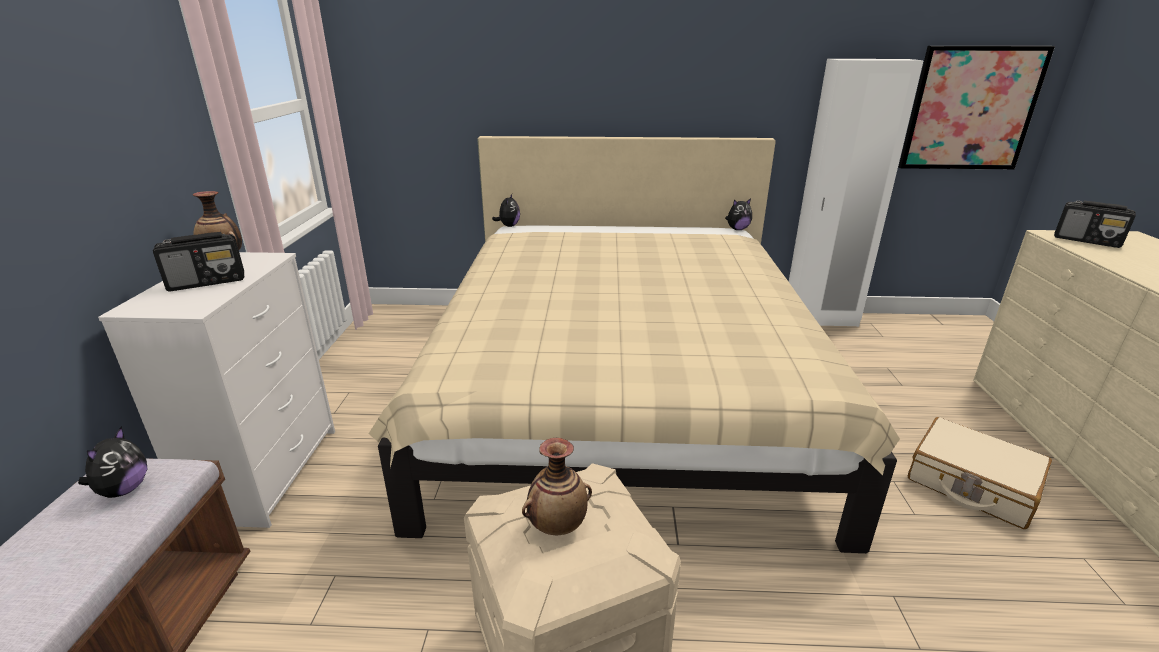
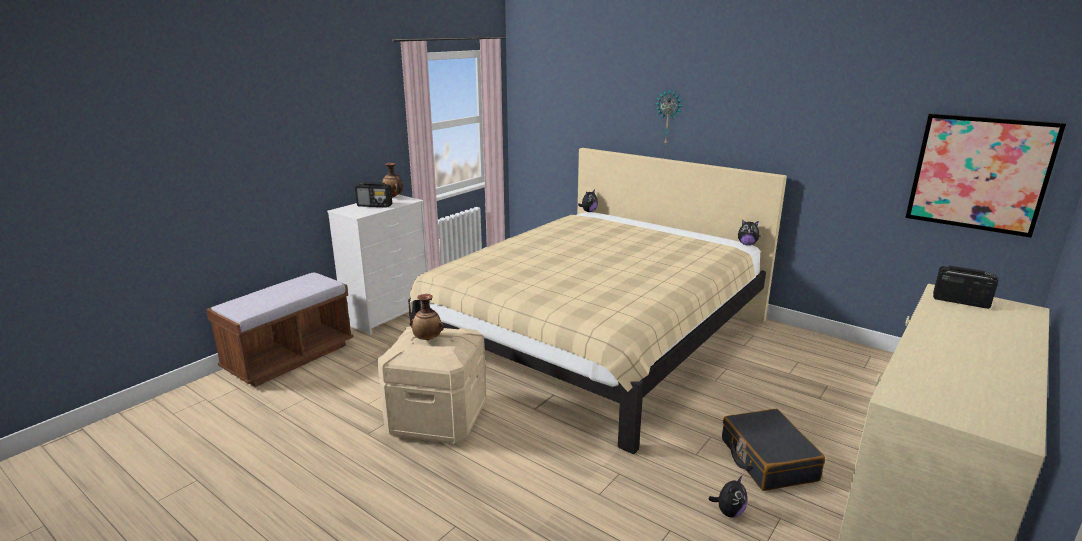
camera: 35 degrees right, 5 degrees down
plush toy [78,427,148,498] -> plush toy moved to [708,476,747,518]
white wardrobe [789,59,923,327] -> none
beige suitcase [908,417,1052,529] -> black suitcase [722,409,825,491]
radio [1054,201,1136,248] -> radio turned 135 degrees clockwise [933,266,998,309]
none -> wall clock [656,90,682,145]

